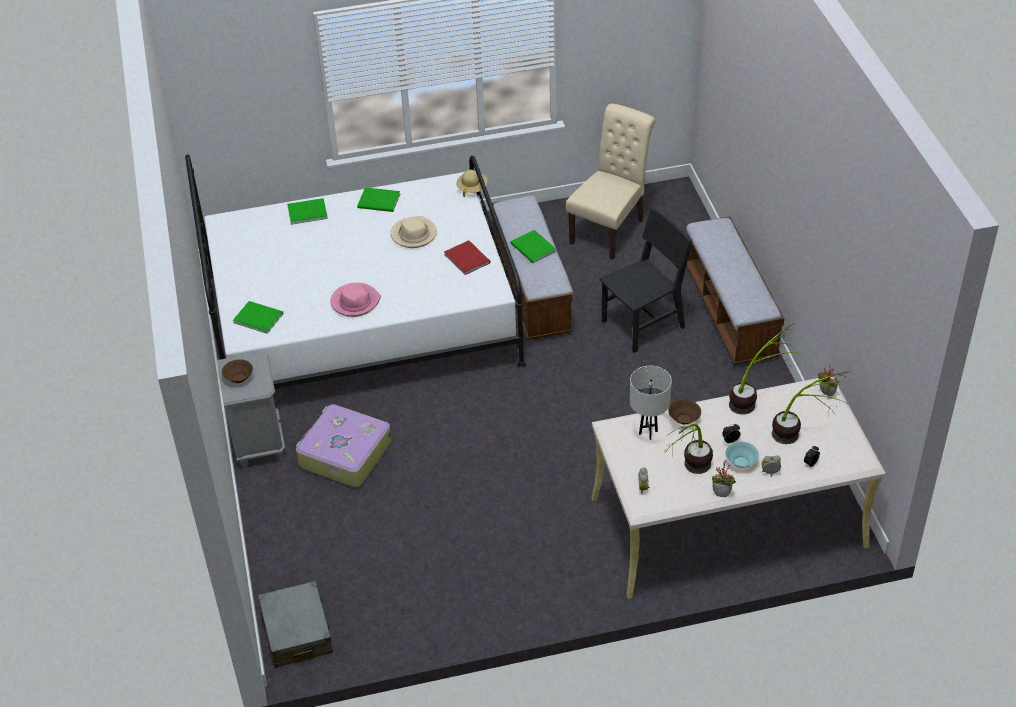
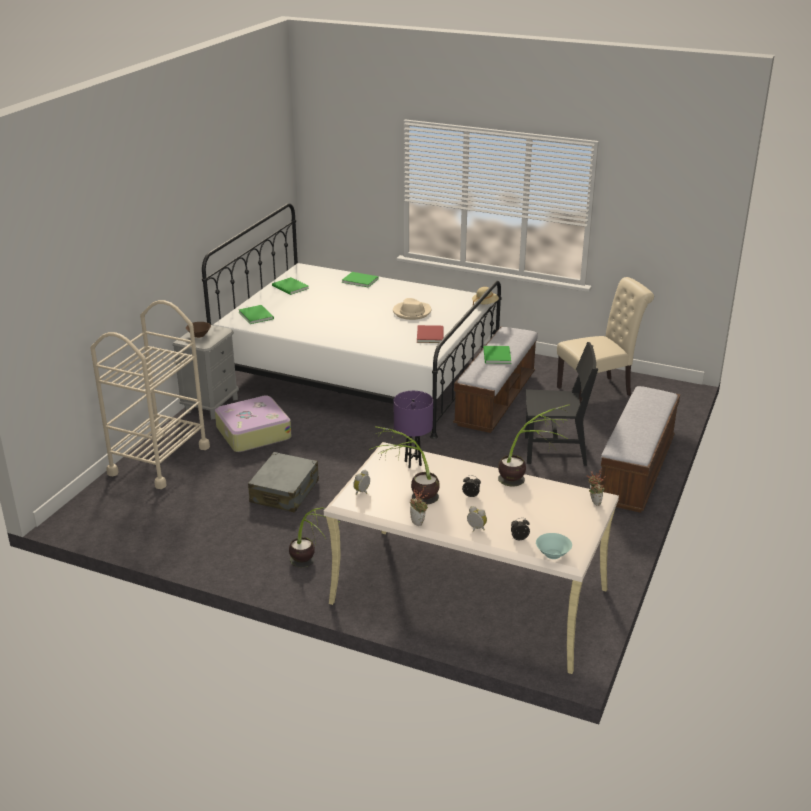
camera: 35 degrees right, 15 degrees down
grey suitcase [258,581,333,668] -> grey suitcase moved to [248,452,319,512]
pink hat [330,283,381,317] -> none
green book [357,187,400,212] -> green book moved to [272,277,309,295]
white table lamp [630,366,672,440] -> purple table lamp [393,391,433,468]
brown bowl [668,399,701,425] -> none
turquoise bowl [725,442,759,468] -> turquoise bowl moved to [536,533,572,559]
potted plant [772,371,849,444] -> potted plant moved to [289,507,339,567]
none -> beige cart [90,300,210,489]

